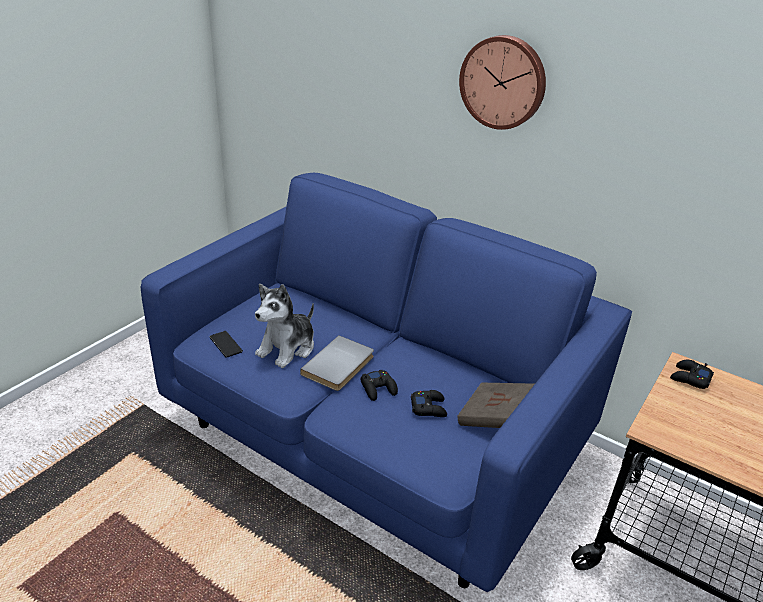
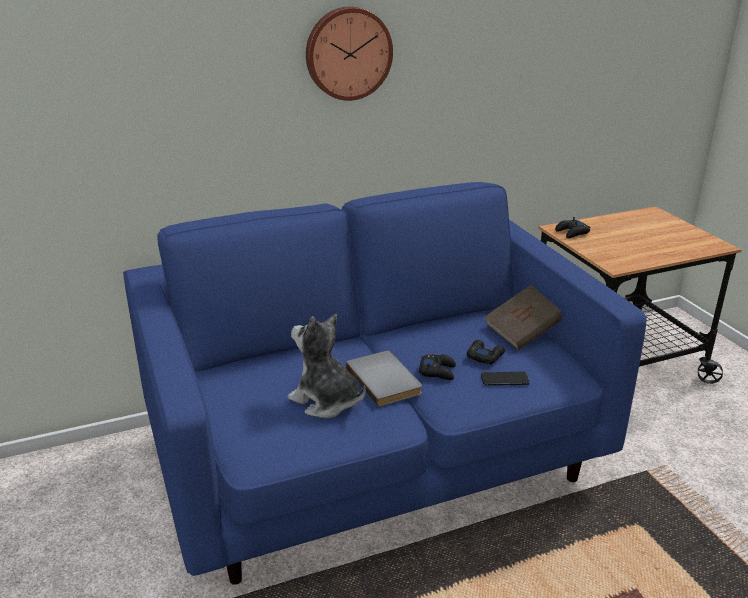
camera: 55 degrees left, 5 degrees down
phone [210,331,243,358] -> phone moved to [481,372,530,386]
plush toy [255,284,314,368] -> plush toy turned 150 degrees clockwise [287,314,366,418]

